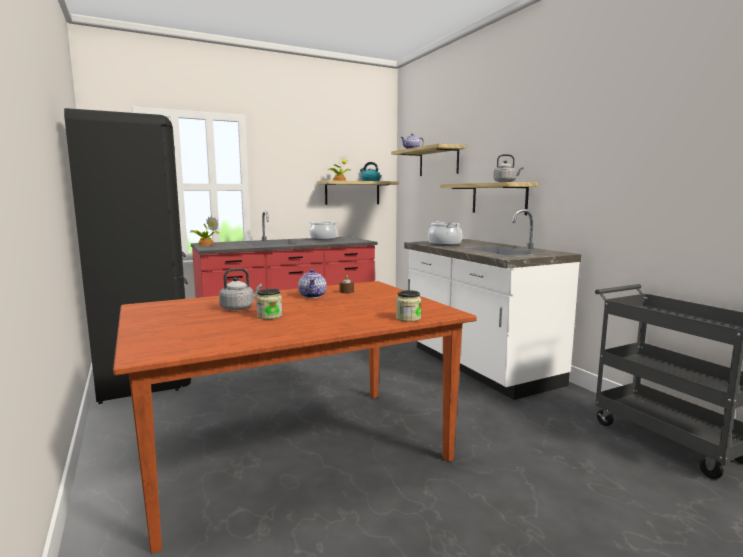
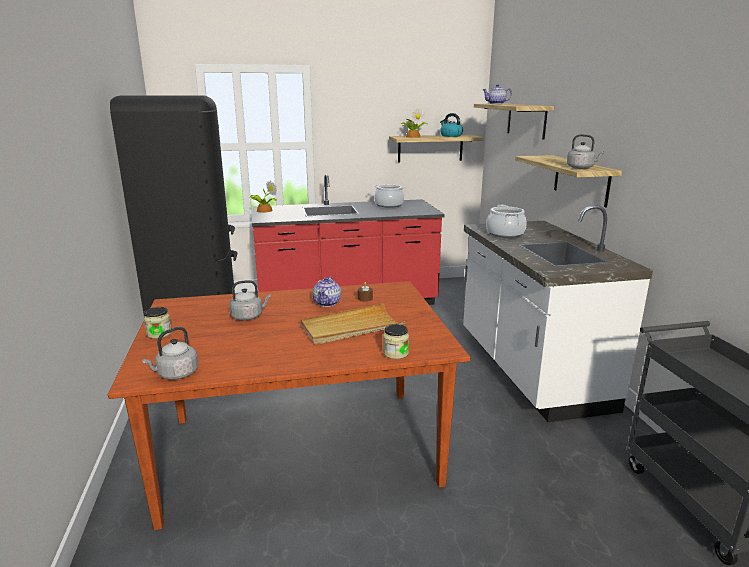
camera: 15 degrees right, 10 degrees up
jar [256,289,282,319] -> jar moved to [144,307,171,339]
none -> grey kettle [142,327,199,380]
none -> beige tray [301,303,405,345]

